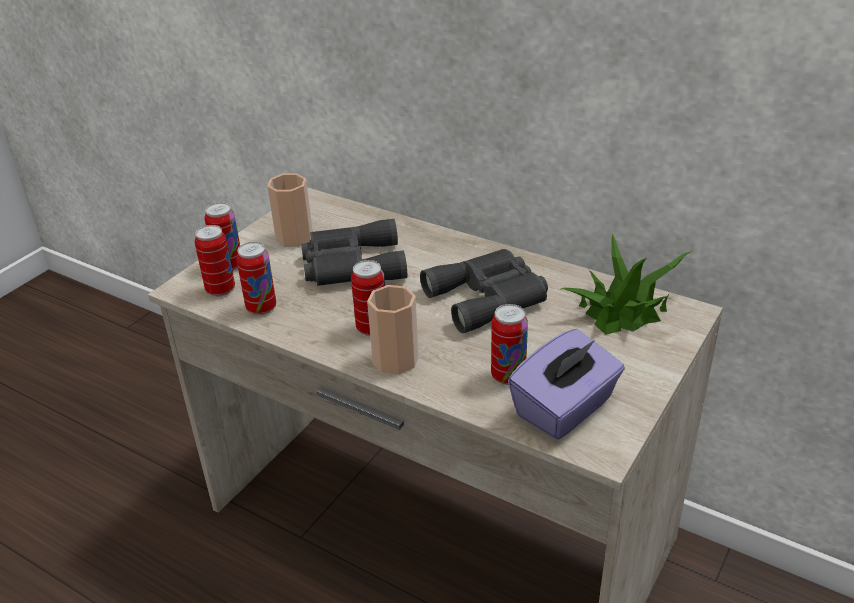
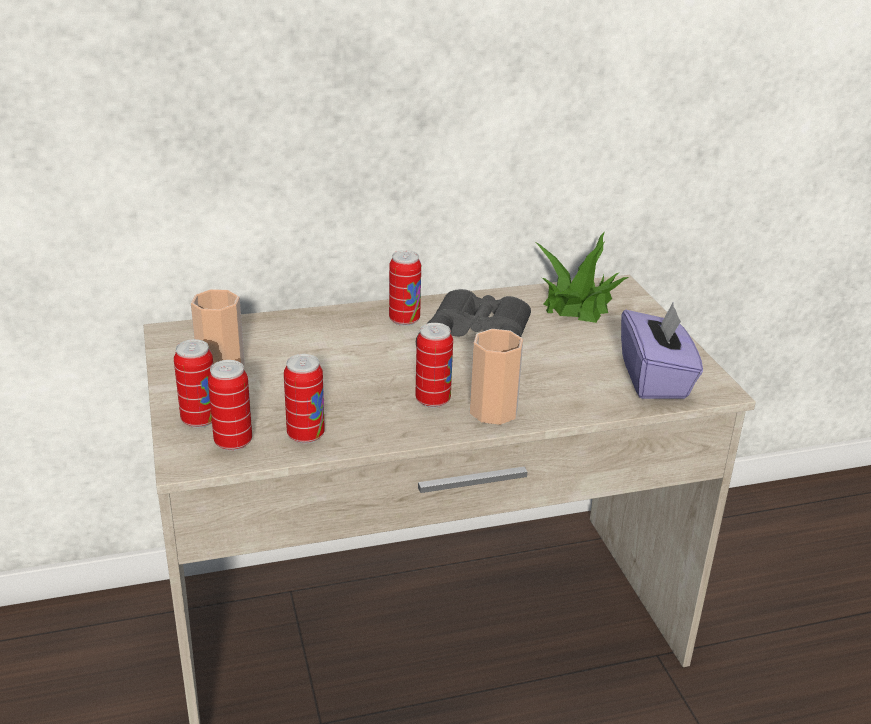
camera: 50 degrees left, 5 degrees down
grey binoculars [301,219,407,286] -> none
can [491,304,528,385] -> can moved to [389,250,421,326]

